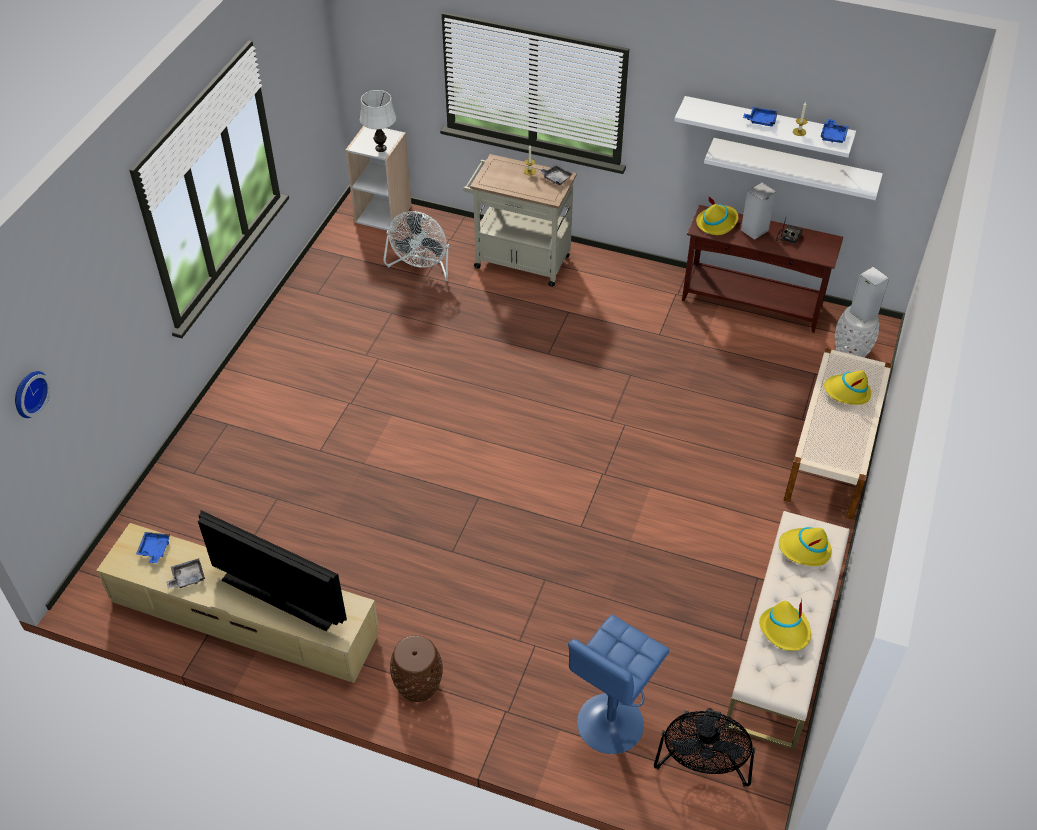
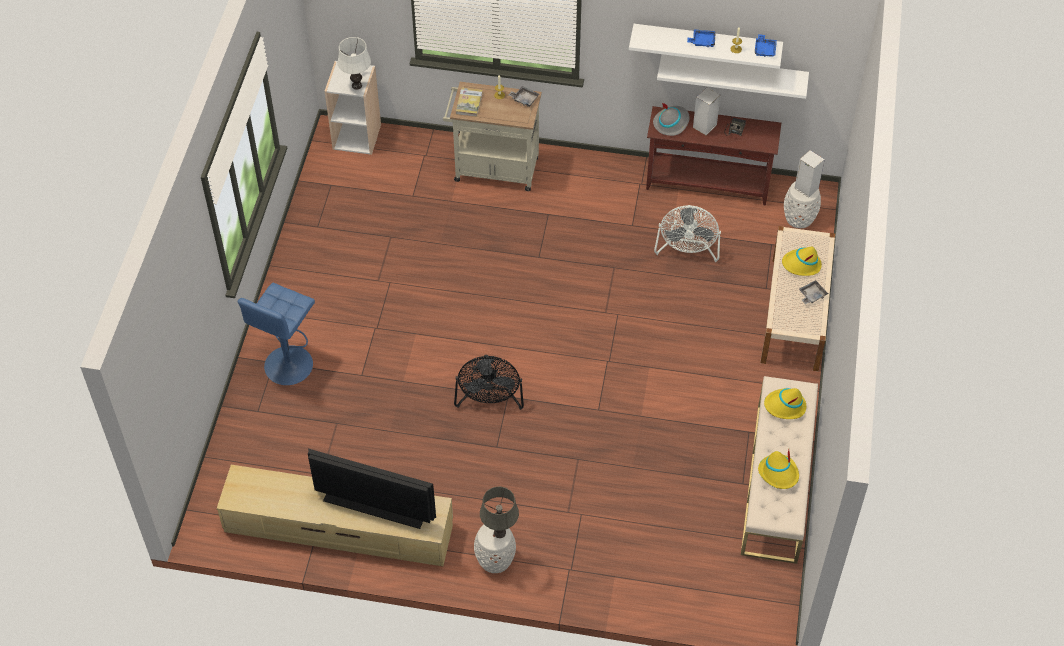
camera: 10 degrees left, 5 degrees up
wall clock [15,371,51,418] -> none
blue tray [136,532,170,563] -> none
grey tray [166,558,205,589] -> grey tray moved to [799,280,828,304]
white fan [383,211,449,281] -> white fan moved to [654,205,721,262]
brown stool [390,635,443,702] -> white stool [474,525,516,573]
blue stool [568,614,669,754] -> blue stool moved to [237,283,315,385]
black fan [654,708,755,787] -> black fan moved to [454,355,524,410]
yellow hat [696,196,739,235] -> grey hat [653,103,690,136]
none -> book [456,87,483,117]
none -> grey table lamp [480,487,519,538]

